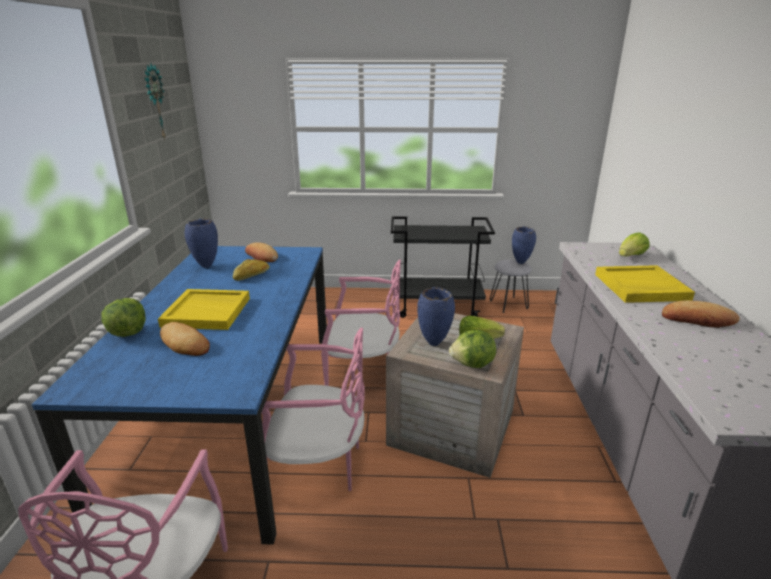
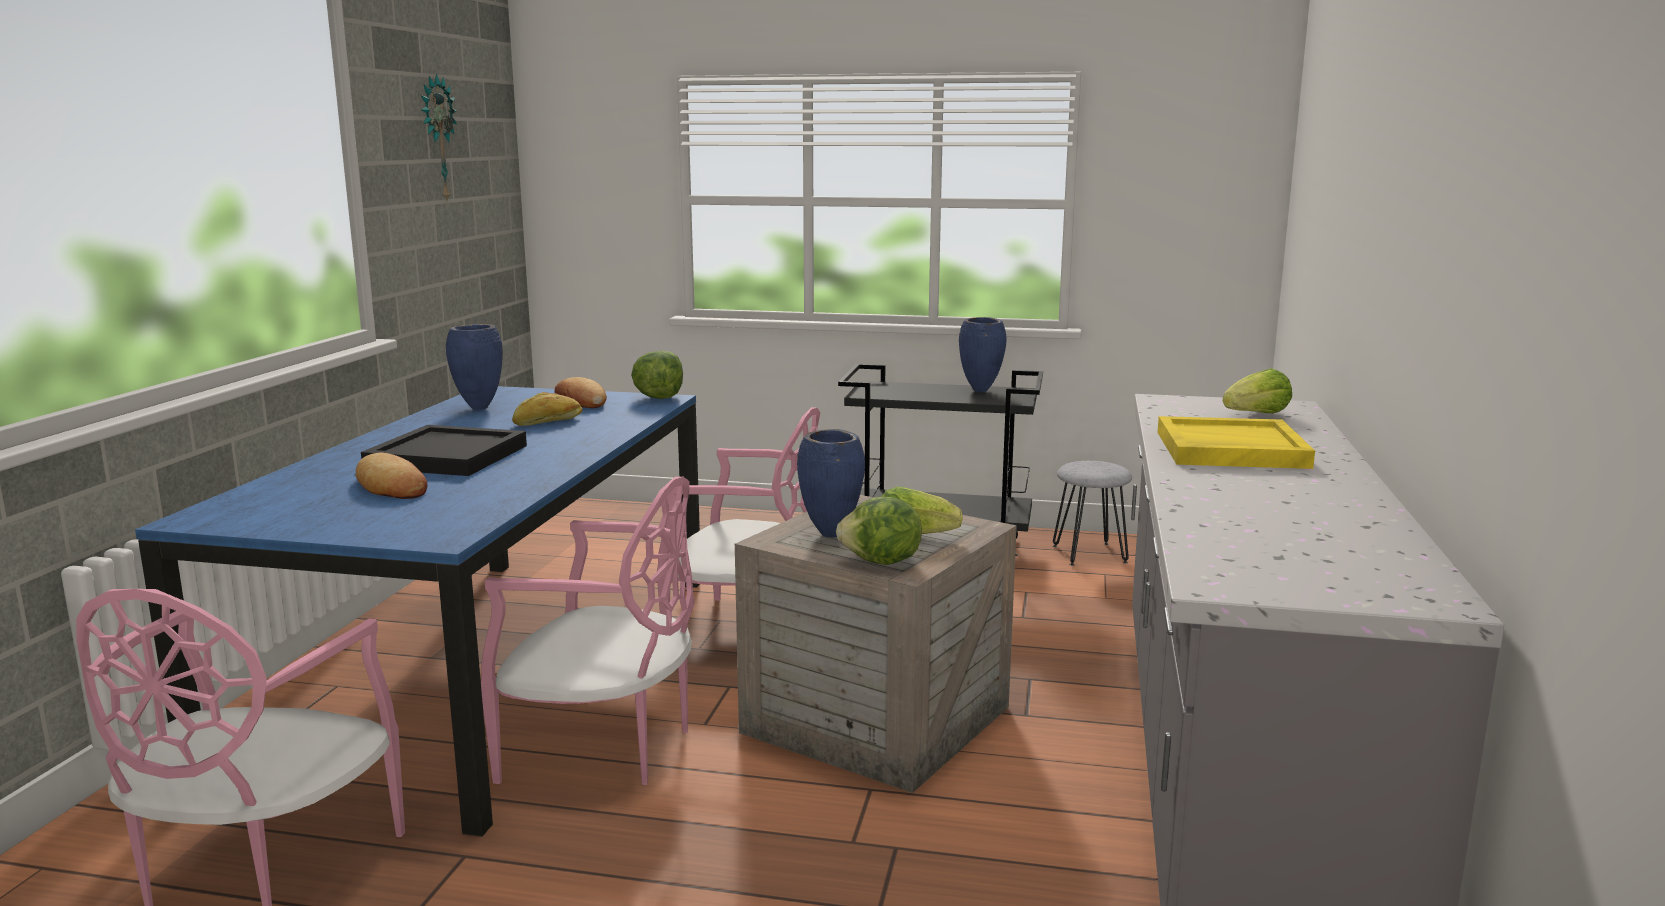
camera: 10 degrees right, 10 degrees down
lettuce [101,298,146,337] -> lettuce moved to [631,351,683,399]
yellow tray [158,289,250,330] -> black tray [361,425,527,476]
blue vase [512,227,536,264] -> blue vase moved to [959,317,1006,392]
bread [662,300,740,328] -> none

